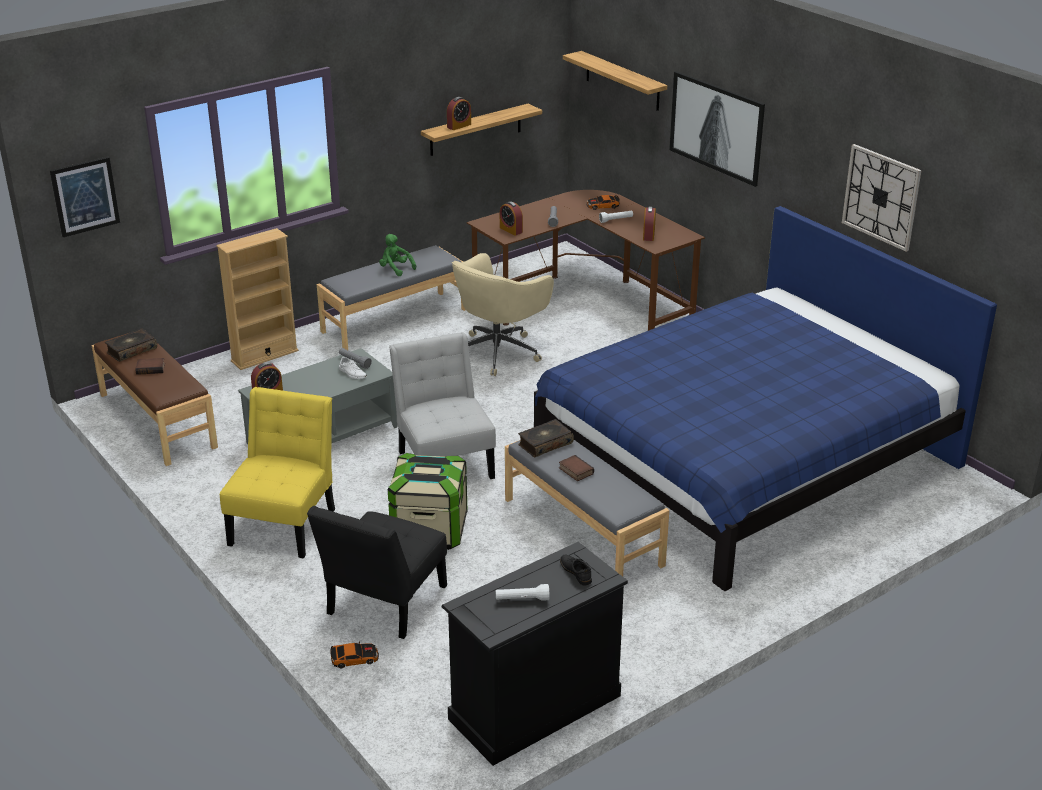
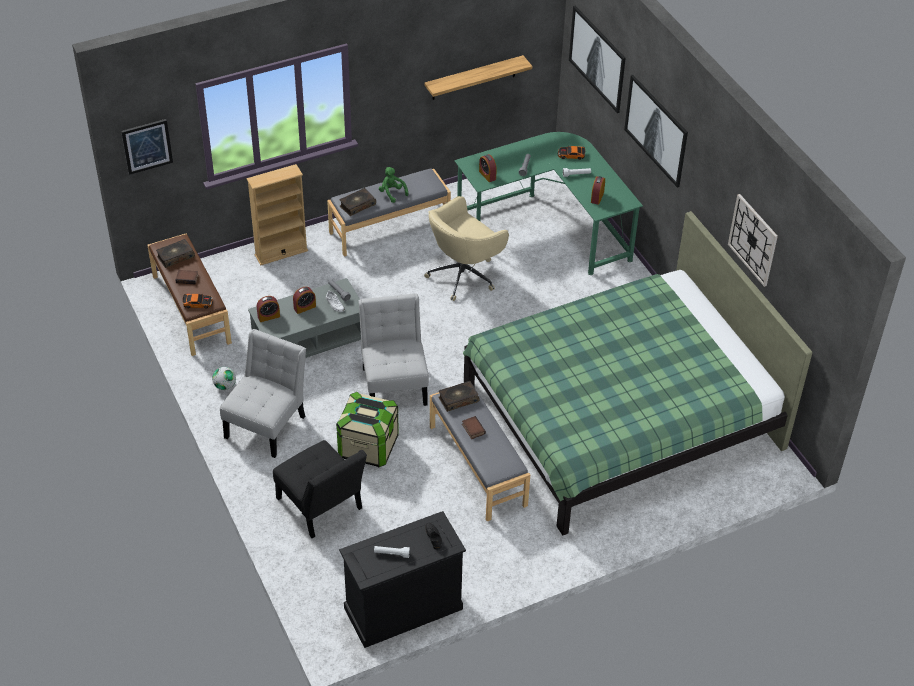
camera: 10 degrees right, 15 degrees up
yellow chair [220,387,335,559] -> white chair [220,329,306,458]
black chair [307,506,447,639] -> black chair turned 75 degrees counterclockwise [273,440,367,538]
toy car [330,641,379,668] -> toy car moved to [183,293,213,309]
alarm clock [447,97,471,130] -> alarm clock moved to [293,287,316,314]
brown desk [467,190,705,331] -> green desk [454,132,643,275]
blue bed [534,206,997,591] -> green bed [463,211,812,535]
shelf [563,51,667,111] -> picture [569,6,626,113]
none -> football [212,367,236,390]
none -> book [339,188,376,216]

